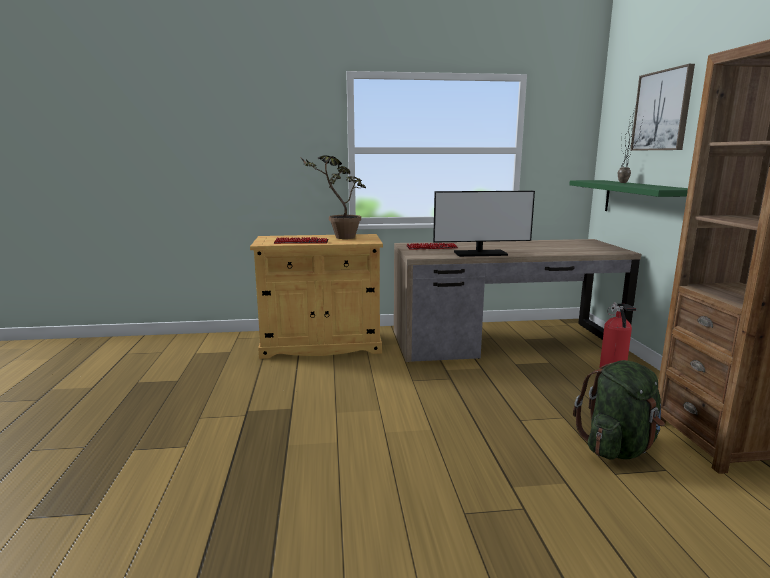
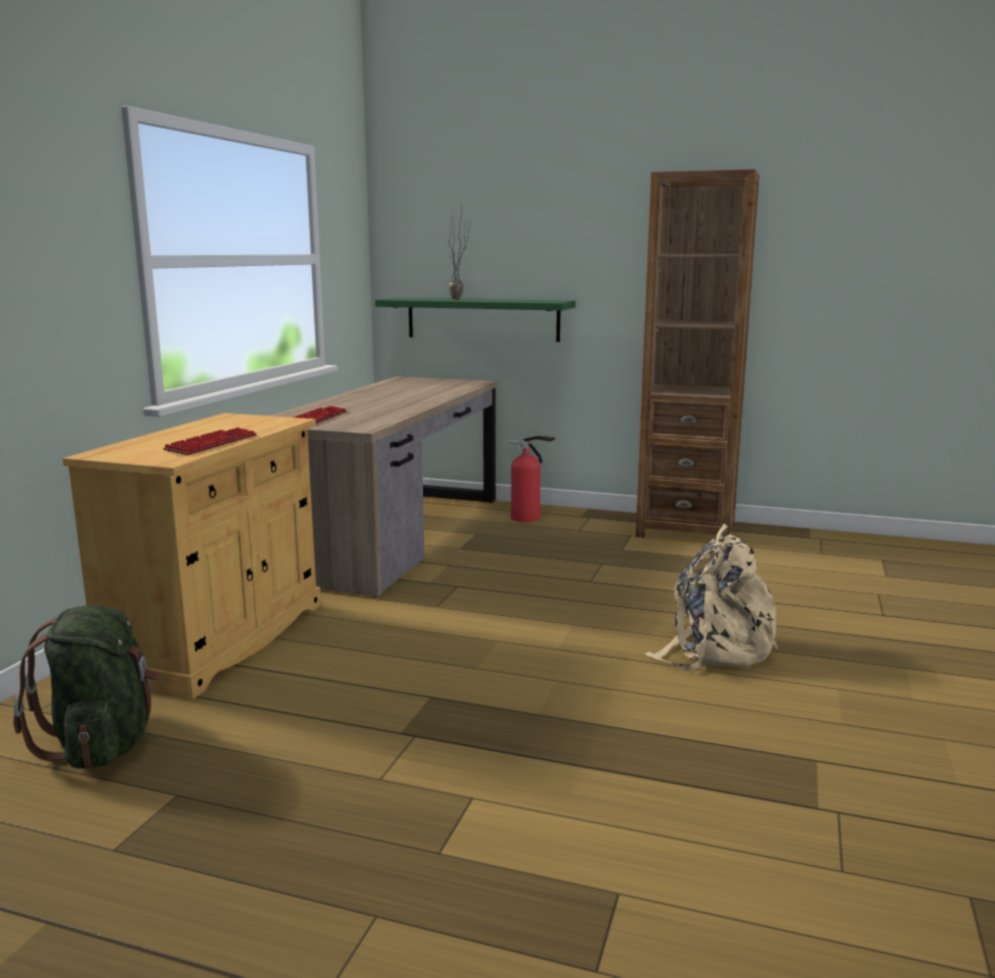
camera: 65 degrees left, 0 degrees up
potted plant [300,156,366,239] -> none
monitor [433,191,535,257] -> none
green backpack [573,360,665,459] -> green backpack moved to [14,606,161,769]
picture [630,64,695,151] -> none
none -> beige backpack [645,524,778,671]

